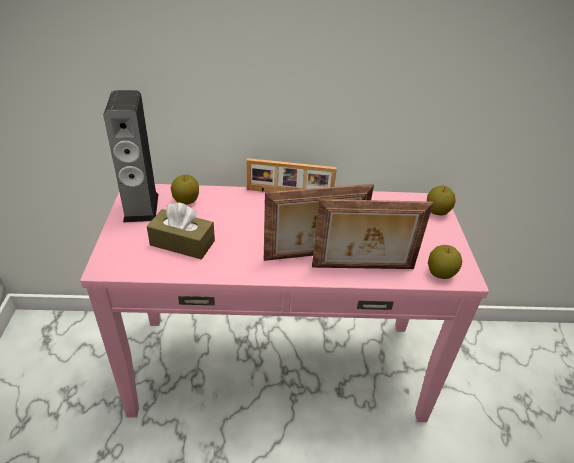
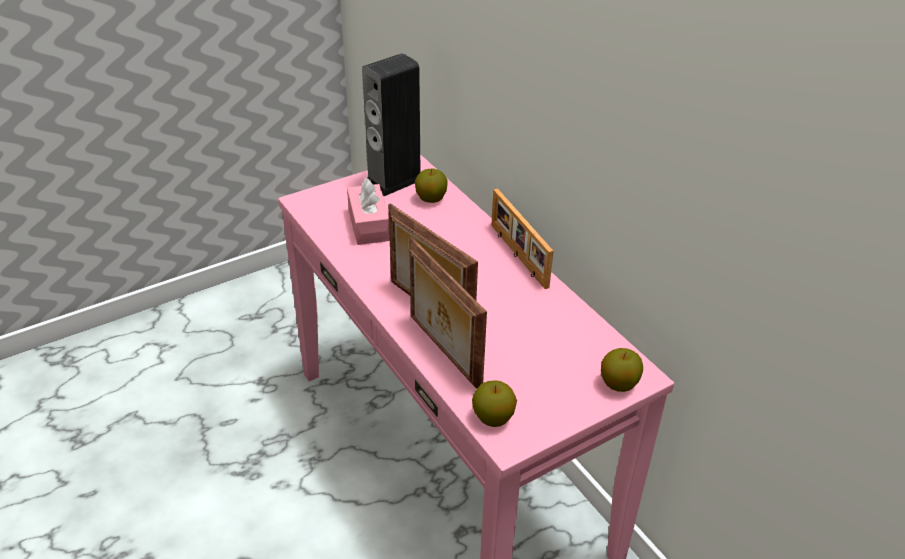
camera: 60 degrees right, 0 degrees up
brown tissue box [147,202,215,259] -> pink tissue box [347,178,390,245]

